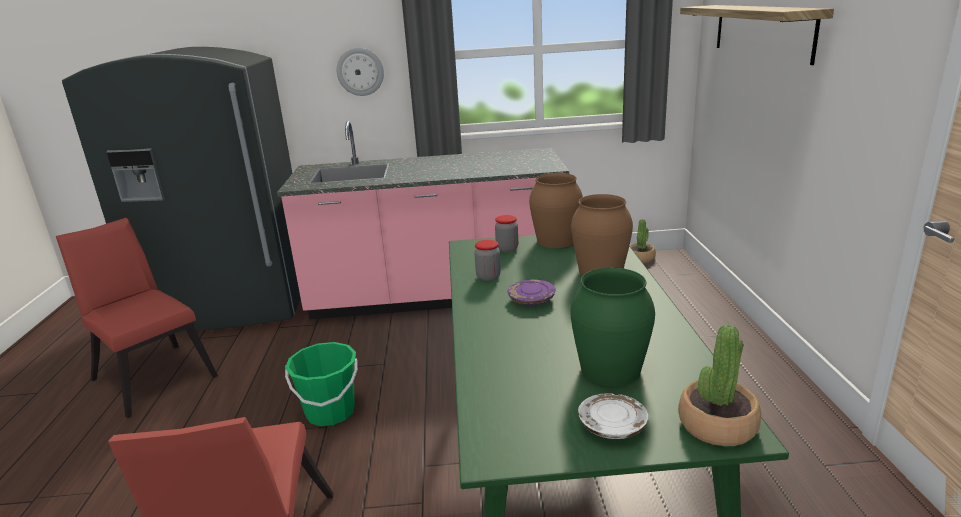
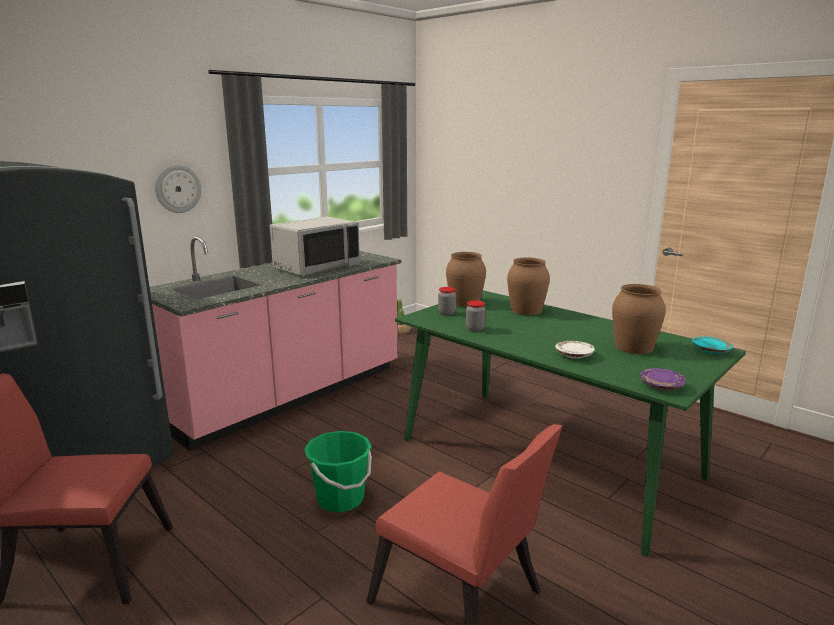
camera: 45 degrees left, 5 degrees down
purple plate [508,279,556,305] -> purple plate moved to [640,368,686,391]
green vase [570,268,655,386] -> brown vase [612,284,666,354]
white plate [578,393,648,439] -> white plate moved to [555,341,595,359]
potted plant [678,324,761,446] -> turquoise plate [692,336,733,354]
shelf [680,5,834,65] -> none
none -> grey microwave [270,217,360,276]

